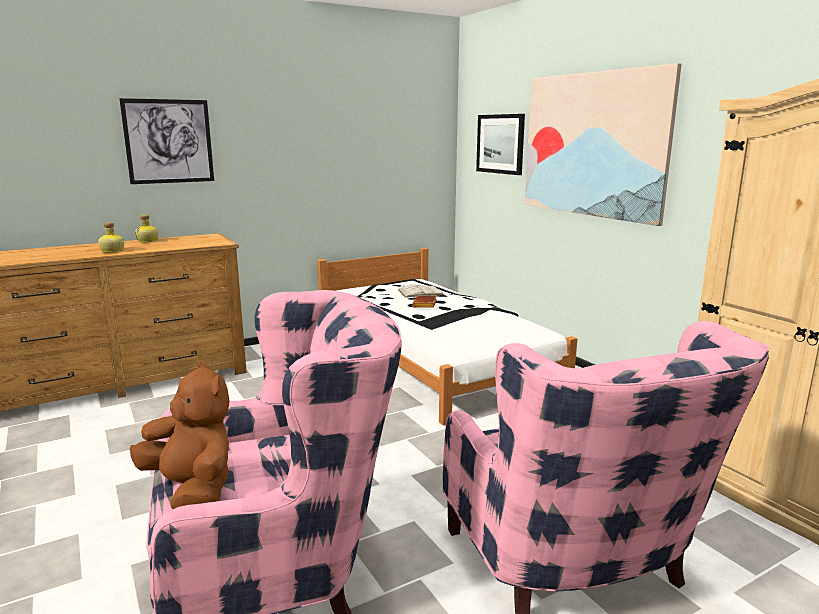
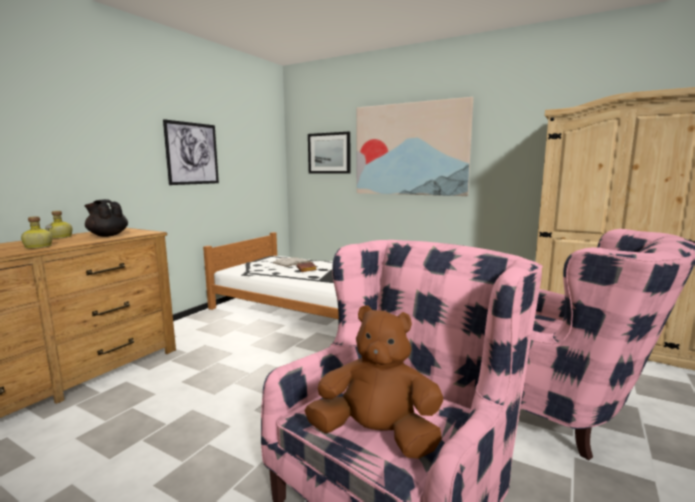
camera: 30 degrees left, 5 degrees down
picture [119,98,214,184] -> picture moved to [163,119,219,185]
none -> black teapot [84,199,128,237]

